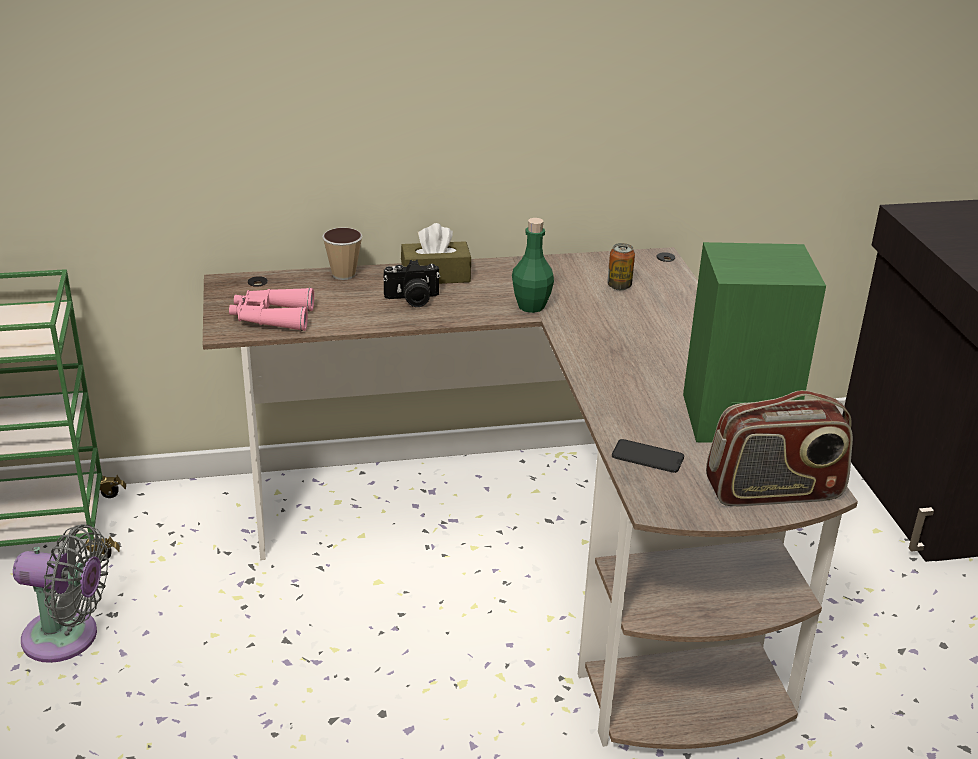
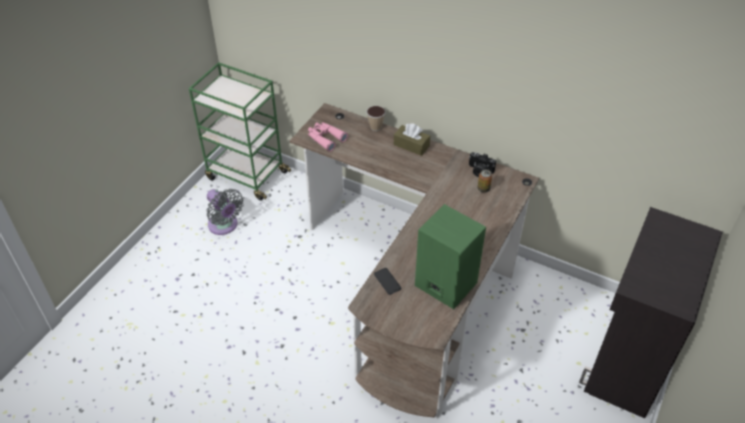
camera: 40 degrees right, 15 degrees up
camera [383,260,440,307] -> camera moved to [469,152,496,177]
green bottle [512,218,554,313] -> none
radio [706,390,853,506] -> none

